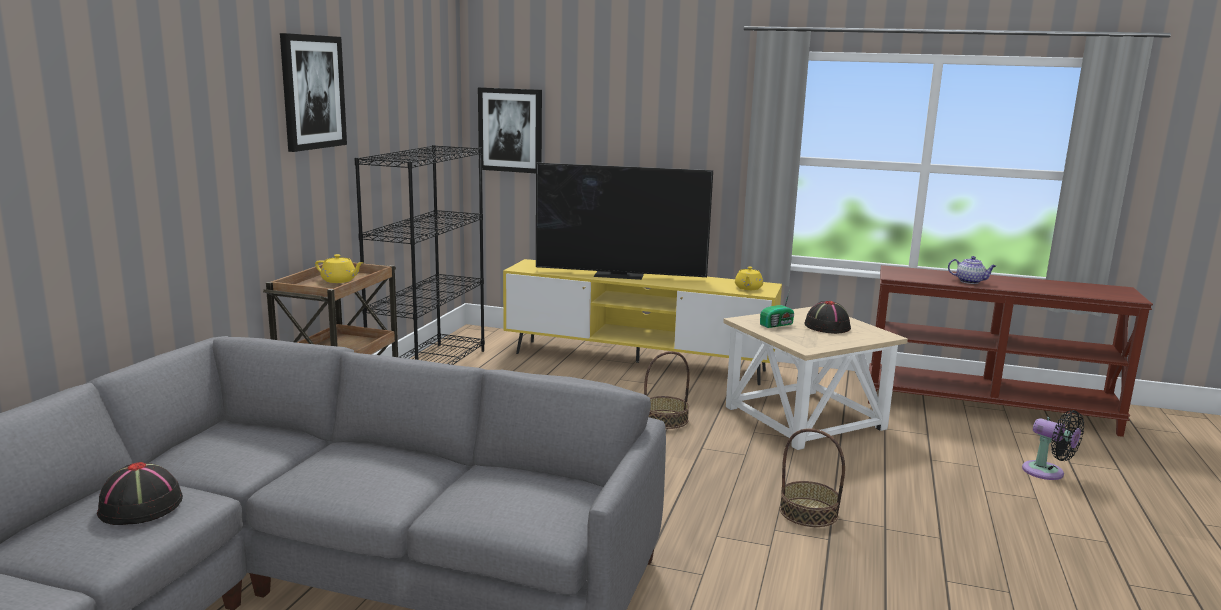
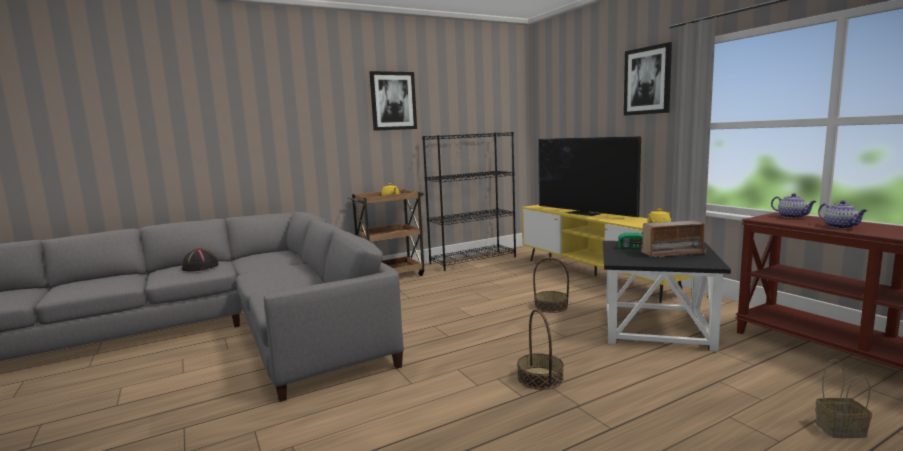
camera: 45 degrees right, 5 degrees down
picture [478,87,542,173] -> picture moved to [624,42,672,116]
beige side table [723,307,908,450] -> black side table [603,241,731,352]
black hat [805,301,851,334] -> radio [641,221,706,257]
black fan [1022,410,1084,480] -> basket [816,359,872,438]
none -> teapot [771,193,817,218]

